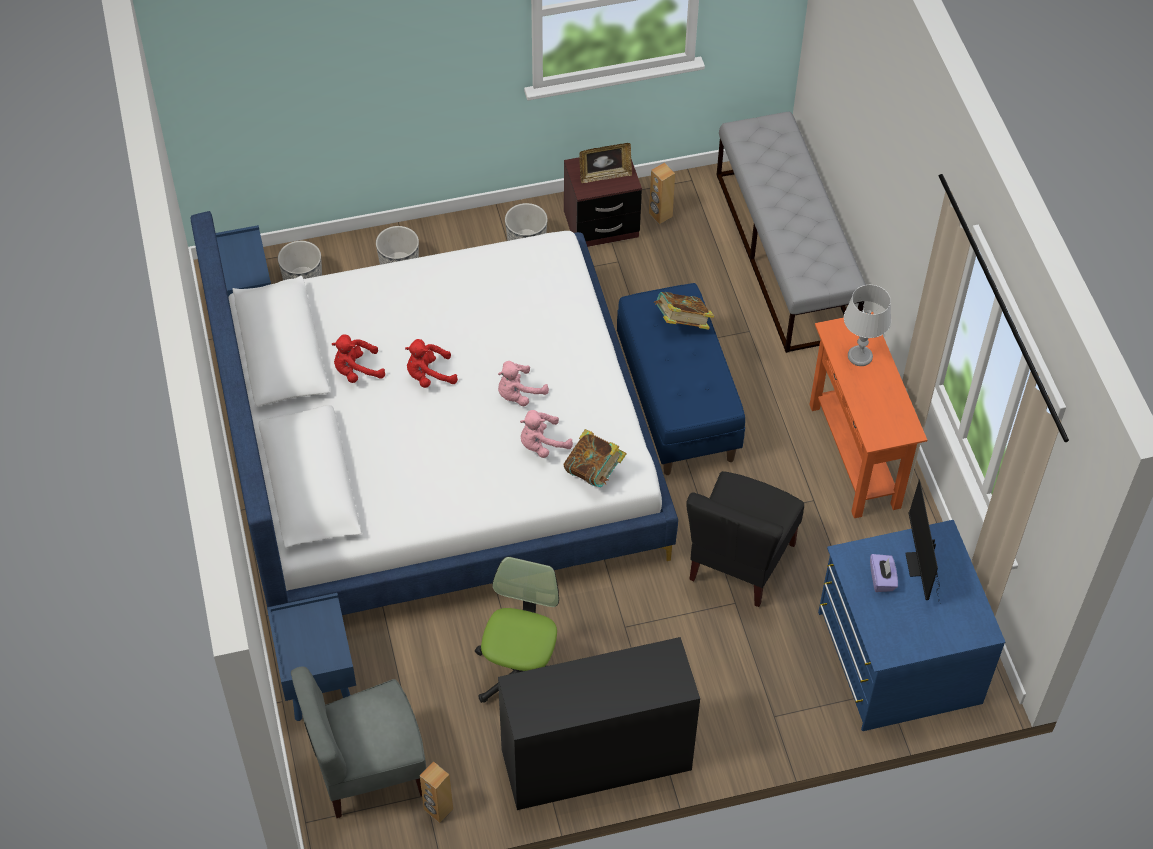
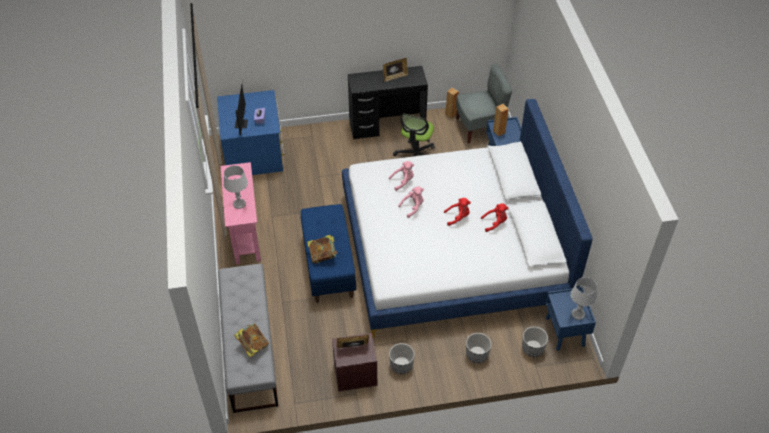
camera: 175 degrees left, 5 degrees down
book [564,429,627,487] -> book moved to [235,323,269,358]
brown speaker [649,163,675,224] -> brown speaker moved to [493,104,509,137]
black chair [686,471,804,607] -> none
orange console table [810,312,927,518] -> pink console table [221,162,261,265]
none -> picture frame [383,58,408,81]
none -> grey table lamp [571,277,597,320]

